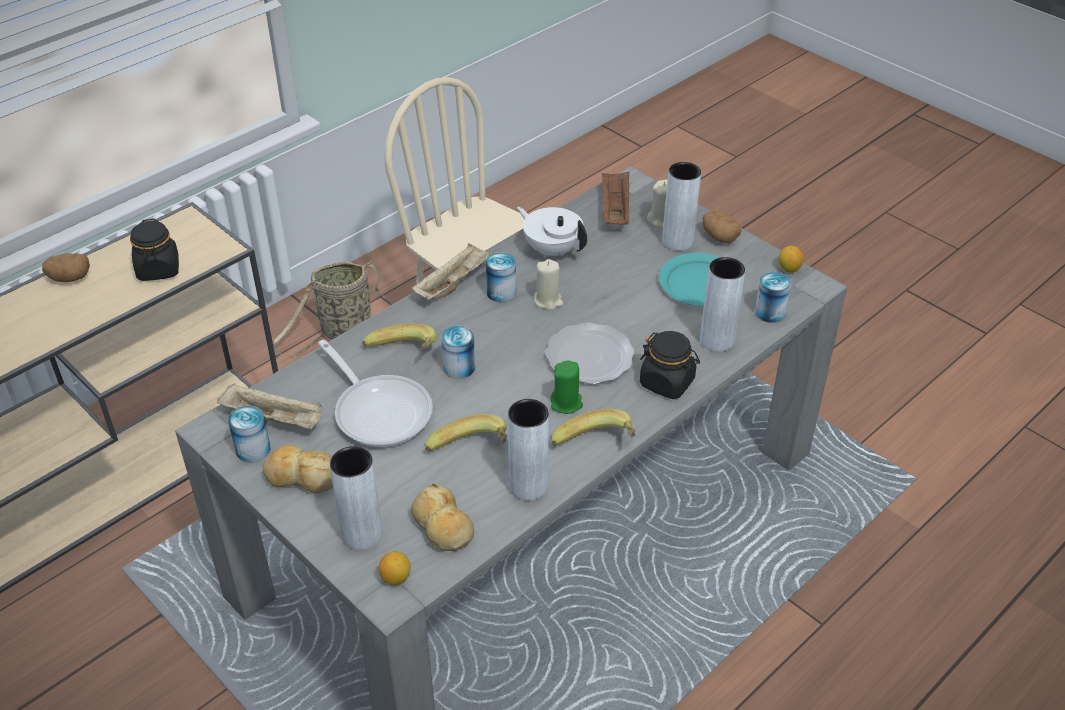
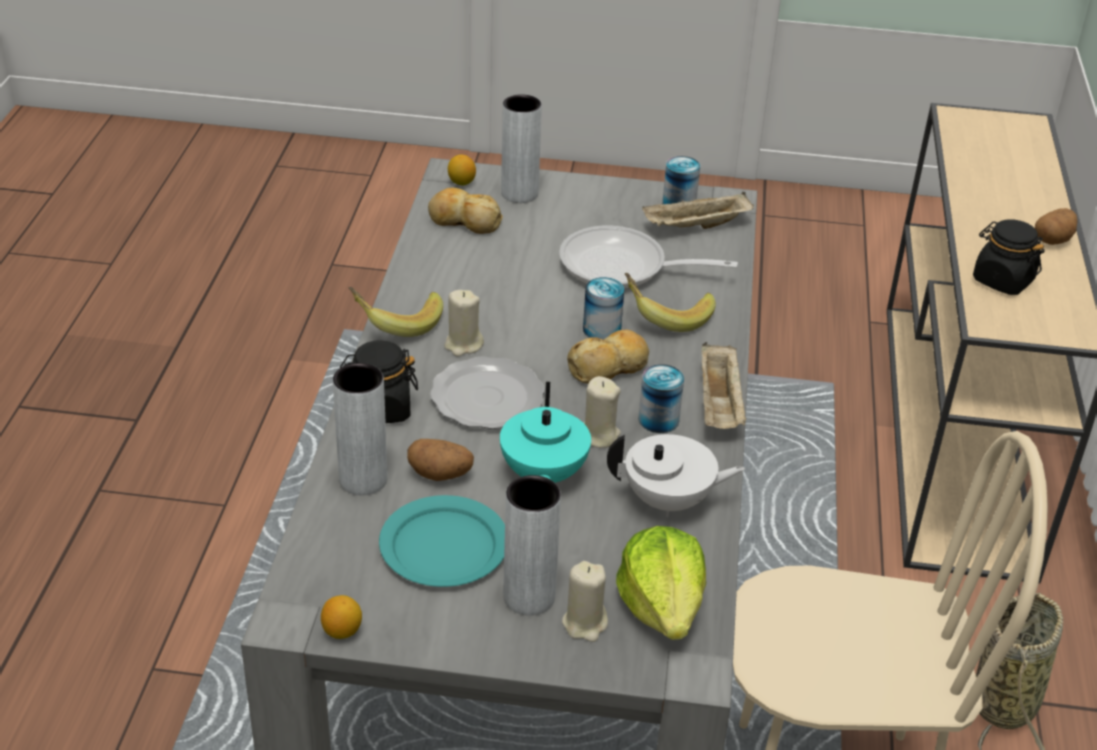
camera: 140 degrees right, 5 degrees down
bread [263,445,333,493] -> bread moved to [567,330,649,384]
banana [425,414,507,452] -> none
grey vase [508,399,549,501] -> none
green candle [550,361,583,414] -> beige candle [444,290,484,356]
brown tray [602,172,629,225] -> lettuce [616,526,706,640]
potato [703,211,742,243] -> potato moved to [407,439,474,481]
can [755,272,791,323] -> none
none -> turquoise teapot [500,382,591,483]

